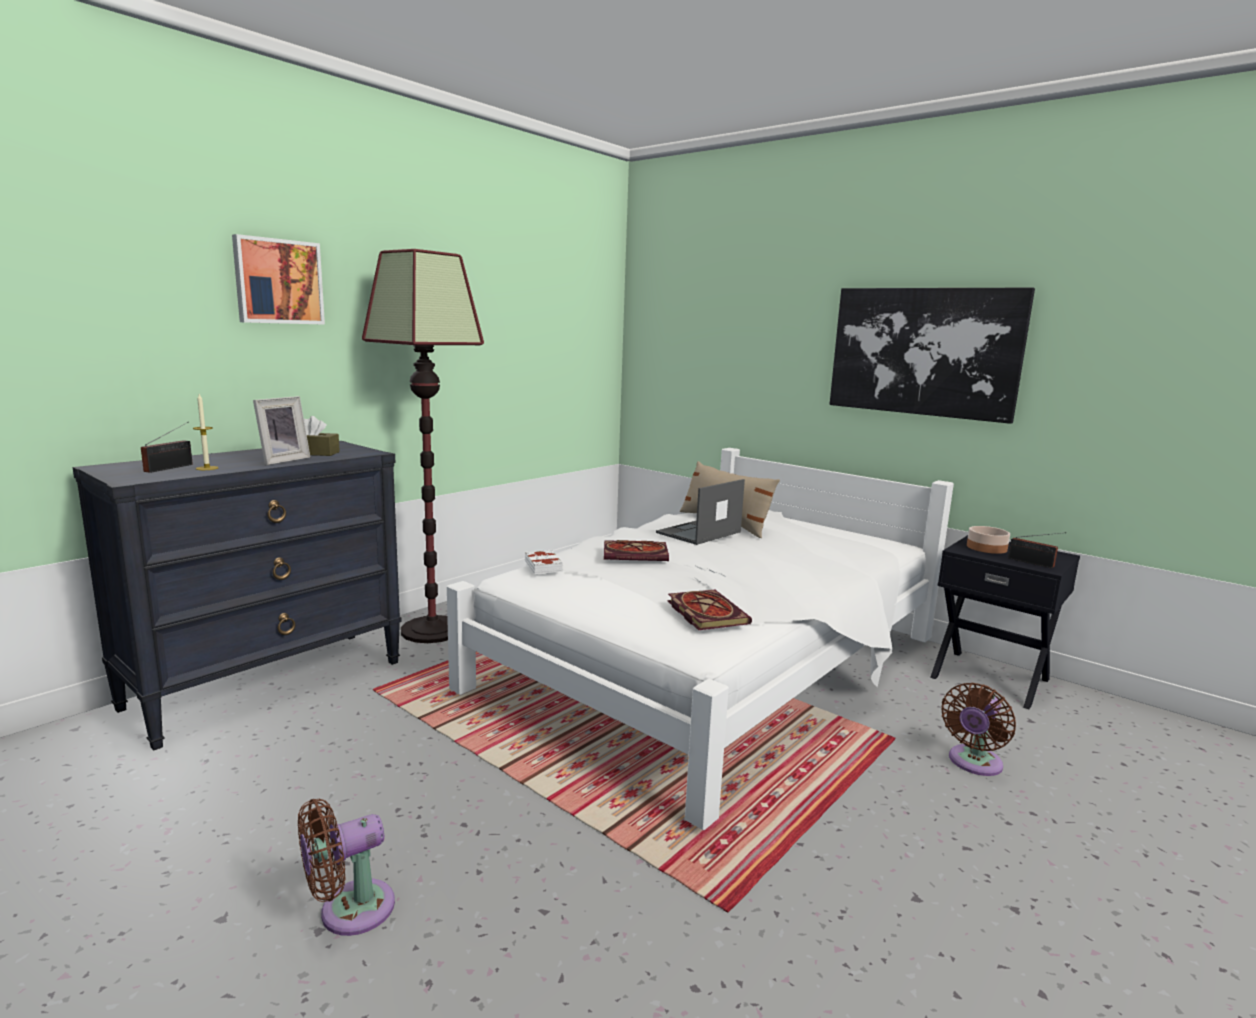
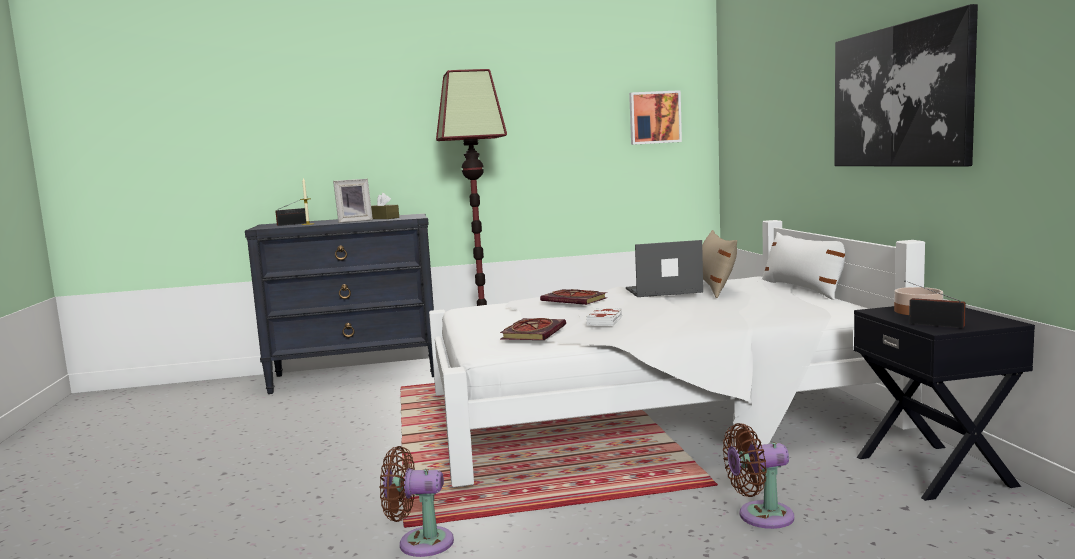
camera: 40 degrees right, 5 degrees down
picture [232,234,325,325] -> picture moved to [629,90,682,145]
brown fan [298,799,395,936] -> brown fan moved to [380,446,454,557]
white book [525,550,563,574] -> white book moved to [586,308,622,326]
radio [1008,532,1066,568] -> radio turned 135 degrees clockwise [904,280,966,328]
none -> white pillow [762,232,845,300]

